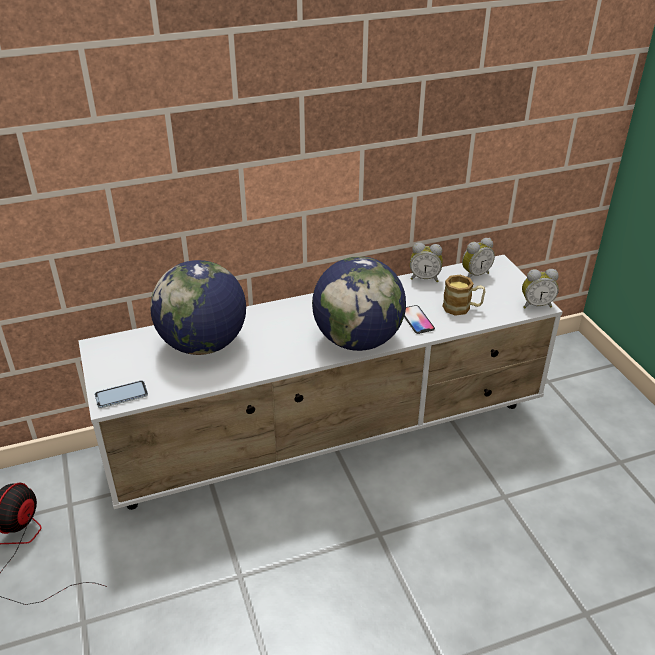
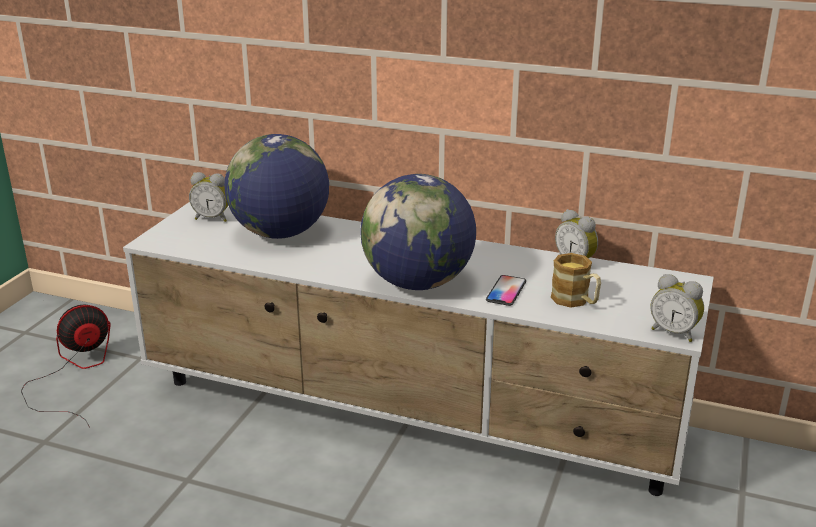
camera: 40 degrees right, 10 degrees down
phone [95,380,148,408] -> none
alarm clock [462,238,495,278] -> alarm clock moved to [189,172,228,222]

